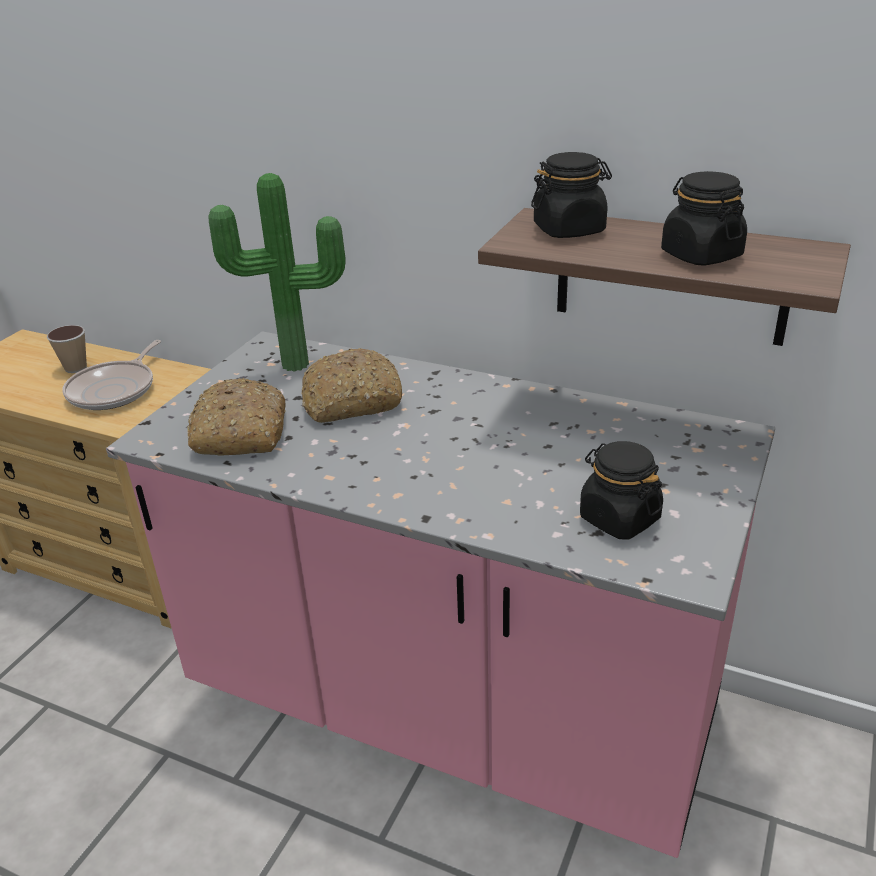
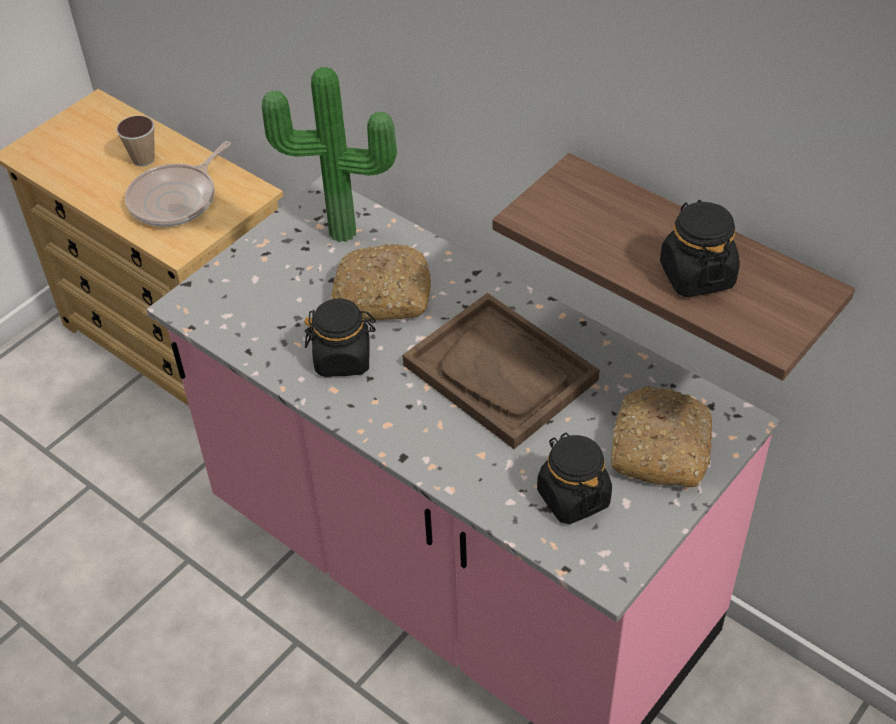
camera: 15 degrees right, 15 degrees up
bread [187,378,286,456] -> bread moved to [611,386,712,487]
black jar [531,152,612,238] -> black jar moved to [304,299,376,376]
none -> brown tray [402,293,600,449]

